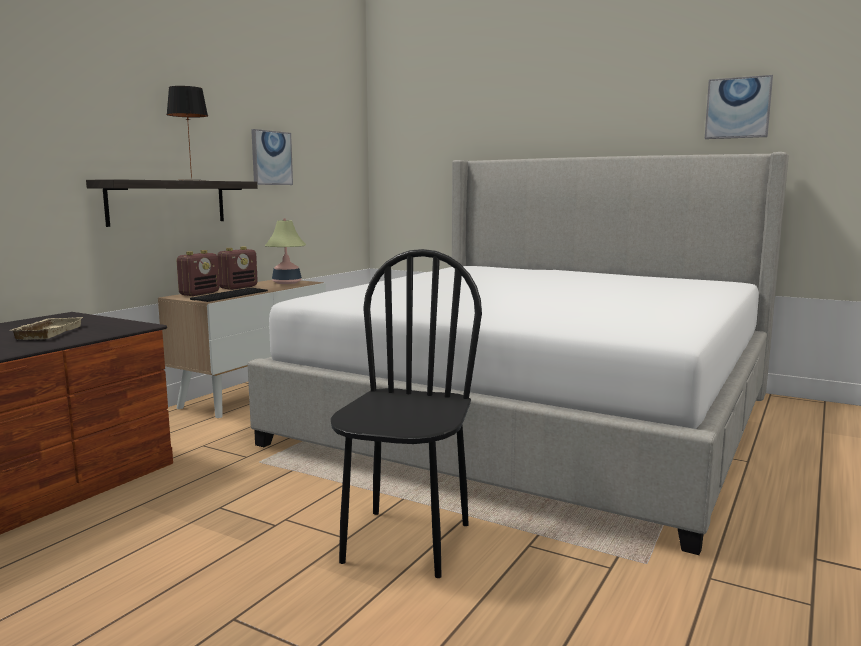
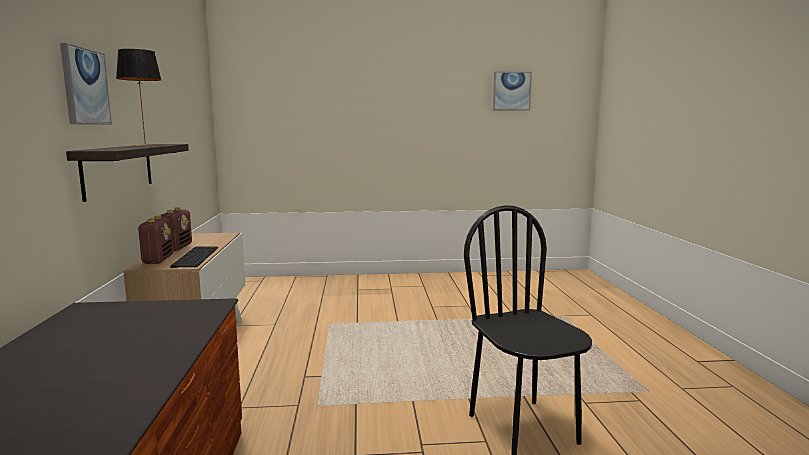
camera: 35 degrees left, 0 degrees up
beige tray [12,317,83,340] -> none
bed [248,152,789,555] -> none
picture [251,129,293,185] -> picture moved to [60,43,112,125]
table lamp [265,218,306,284] -> none

